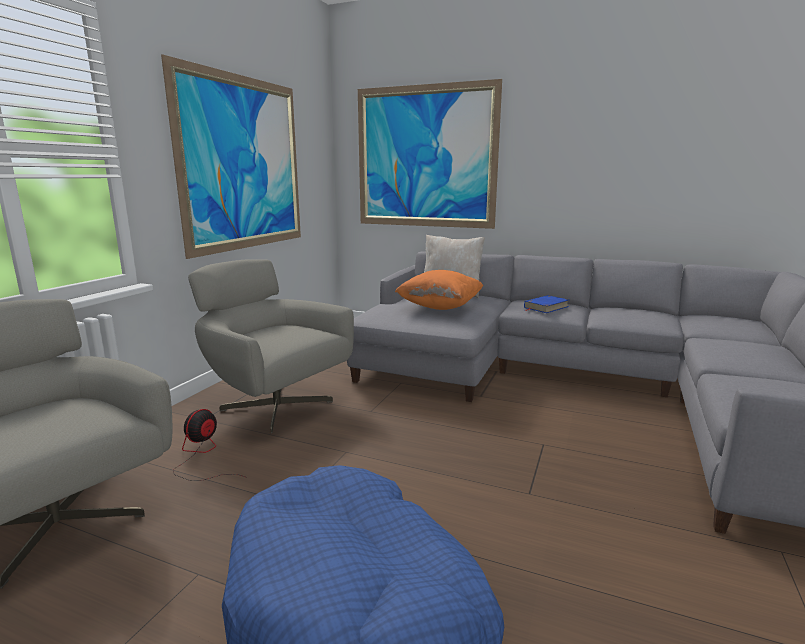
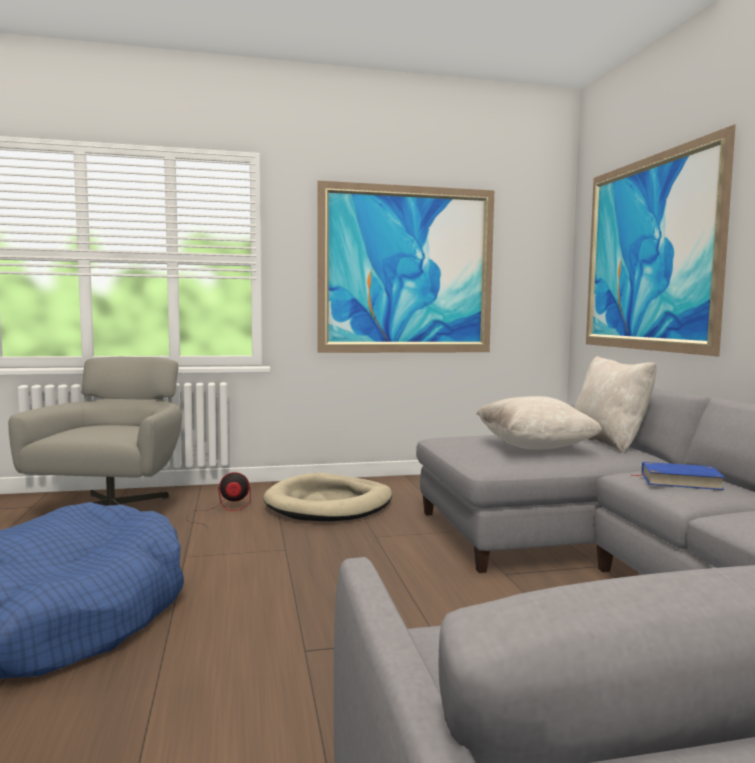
camera: 55 degrees right, 10 degrees down
grey armchair [188,259,354,433] -> beige dog bed [263,473,392,521]
orange pillow [395,270,483,310] -> beige pillow [476,396,602,449]

